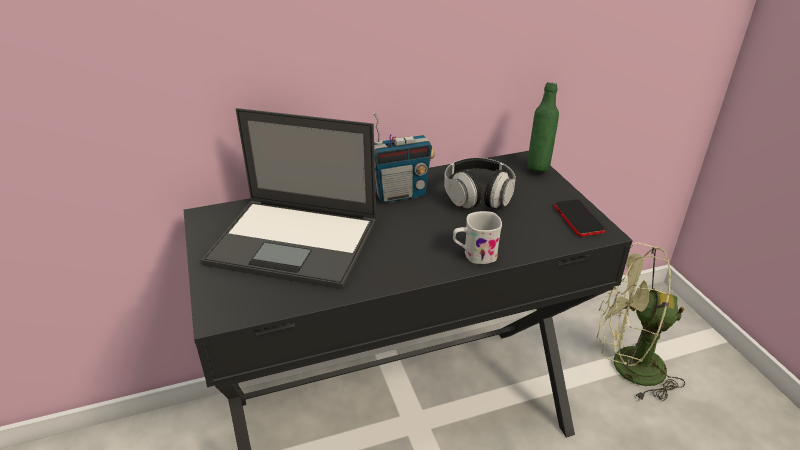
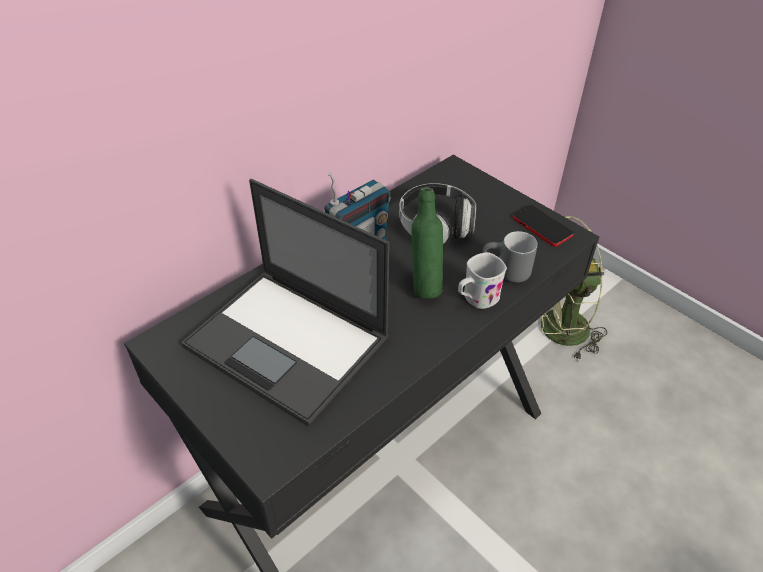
camera: 25 degrees left, 10 degrees up
laptop [201,108,377,289] -> laptop turned 45 degrees clockwise [181,179,389,426]
green bottle [527,82,559,172] -> green bottle moved to [411,187,443,299]
none -> grey mug [482,231,538,283]

